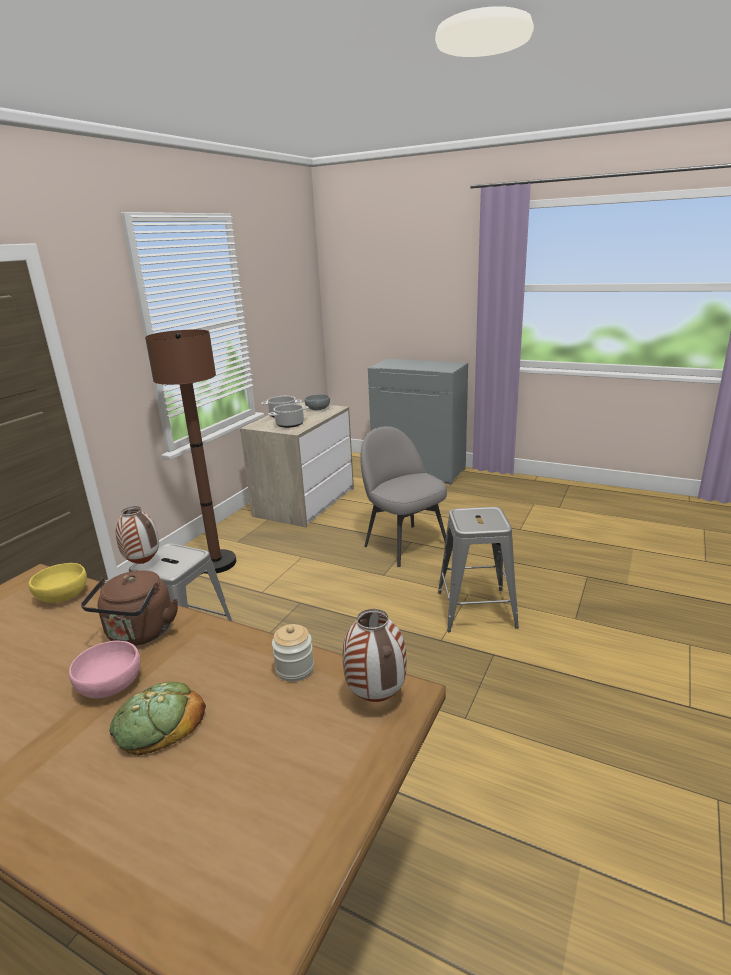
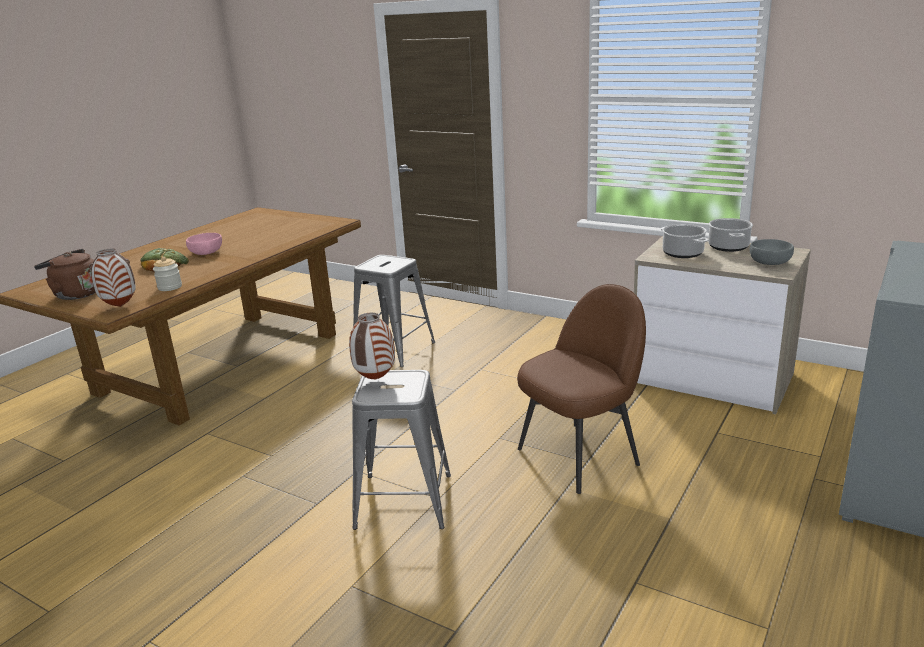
camera: 95 degrees right, 0 degrees up
yellow bowl [29,563,87,603] -> none
brown kettle [81,570,178,646] -> brown kettle moved to [34,249,96,300]
vase [116,506,159,564] -> vase moved to [349,313,395,380]
brown floor lamp [145,329,237,574] -> none
grey chair [360,426,447,567] -> brown chair [517,284,646,494]

